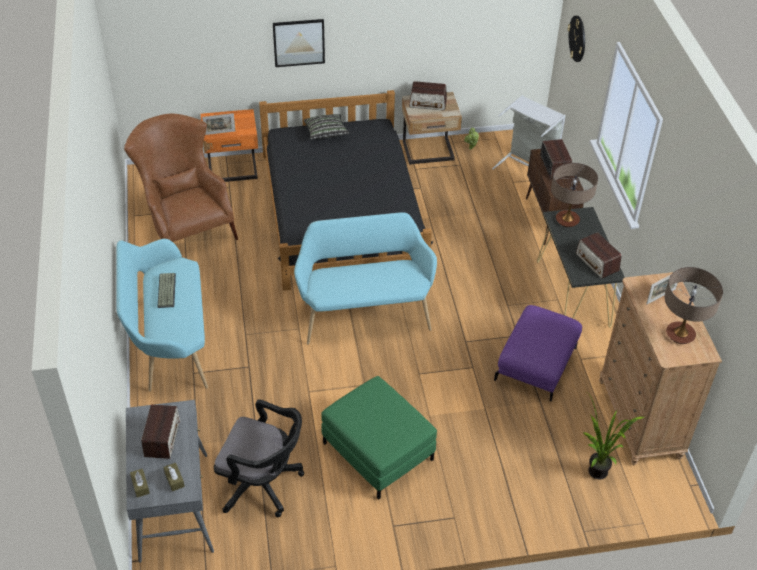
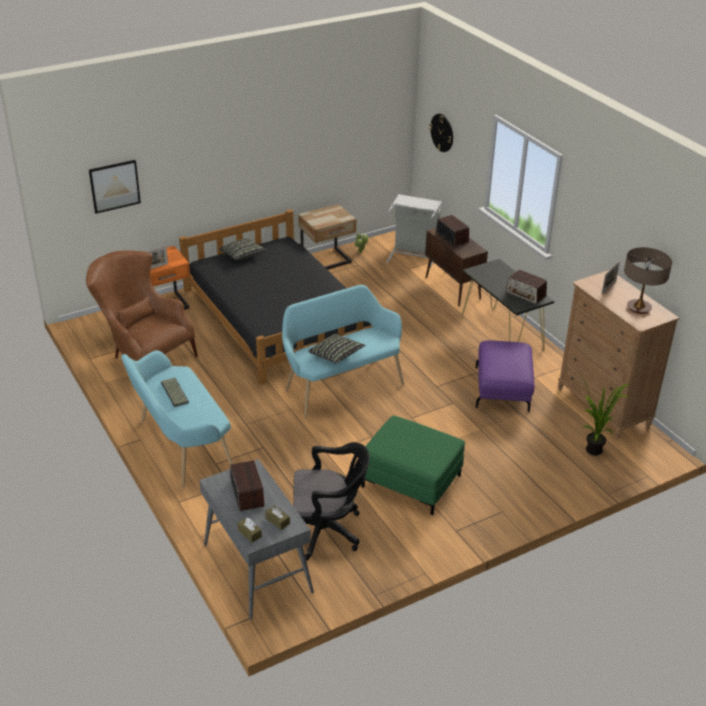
camera: 20 degrees left, 10 degrees down
picture [273,19,325,67] -> picture moved to [89,160,141,214]
radio [409,81,447,110] -> none
table lamp [551,163,598,227] -> none
none -> pillow [308,334,365,364]

